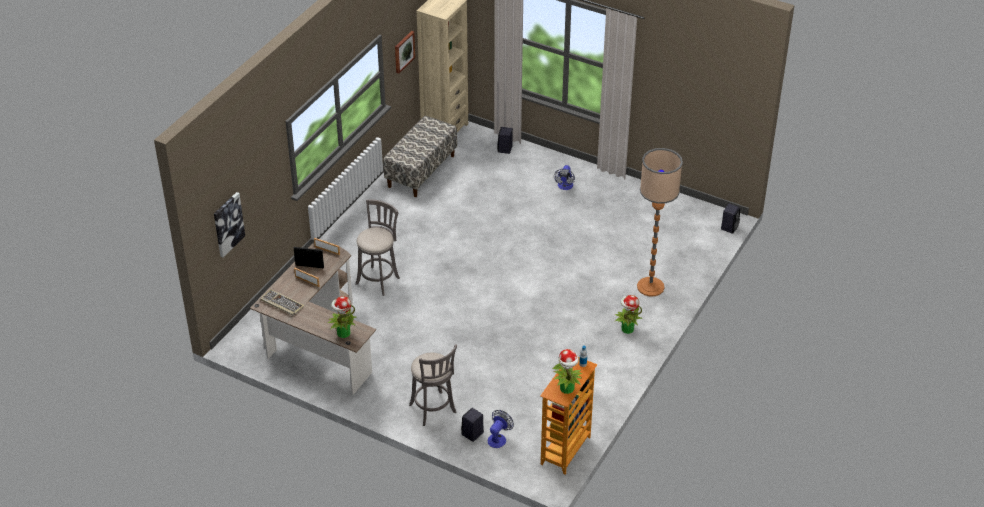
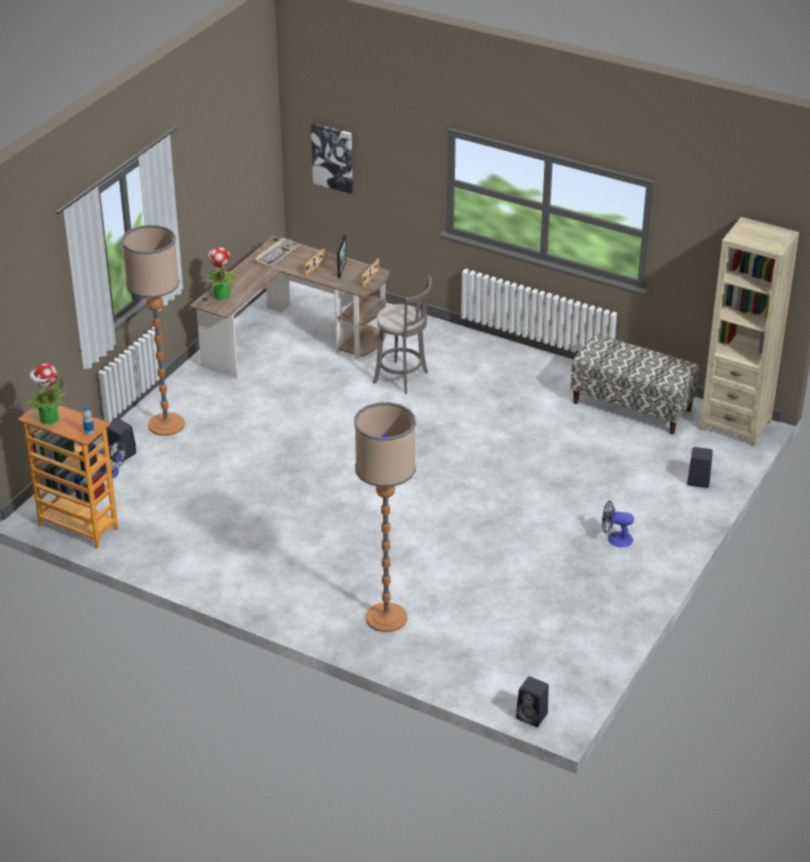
camera: 90 degrees right, 5 degrees down
picture [395,31,415,74] -> none
grey stool [409,344,457,426] -> floor lamp [121,225,185,436]
potted plant [614,295,643,334] -> none

